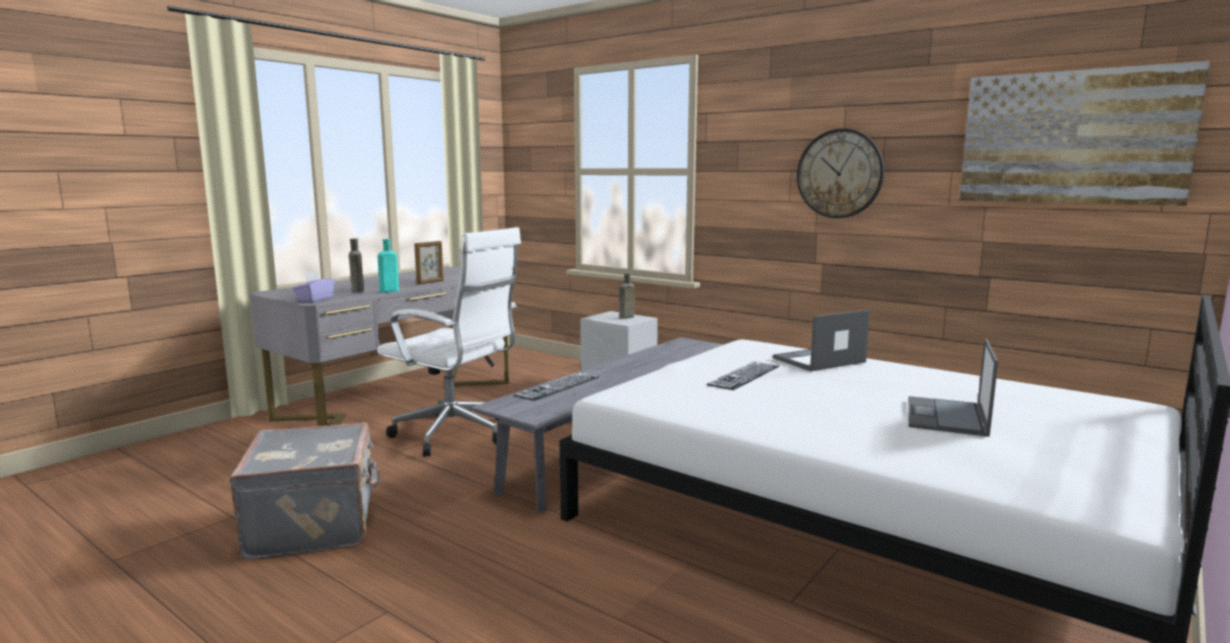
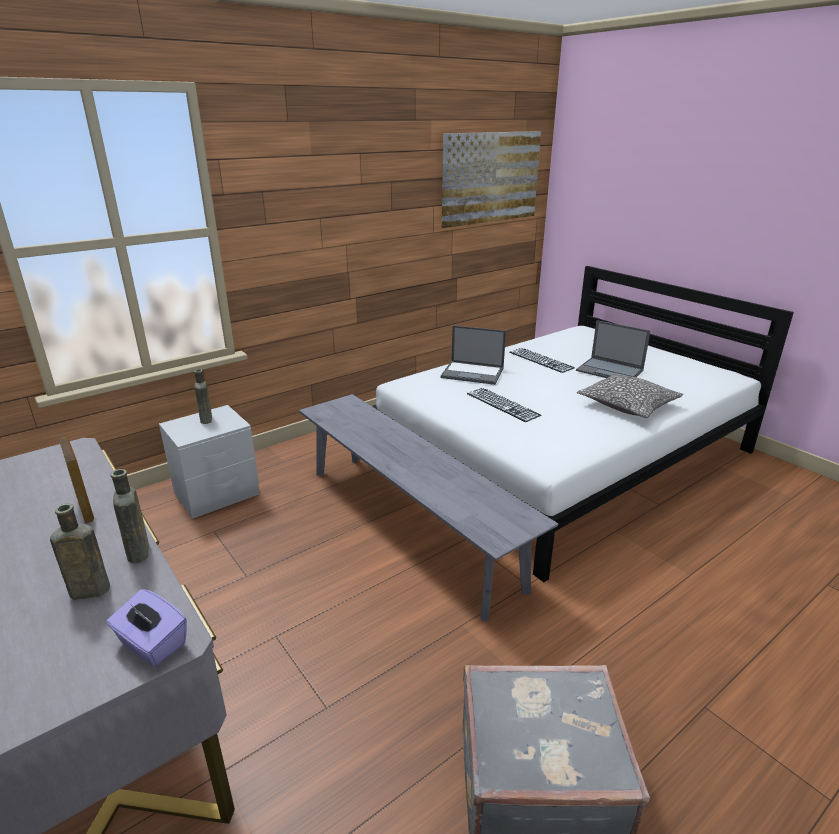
camera: 75 degrees left, 15 degrees up
white office chair [377,227,521,457] -> none
turquoise bottle [378,239,399,293] -> brown bottle [110,469,149,563]
keyboard [514,372,599,401] -> keyboard moved to [509,348,575,373]
laptop [773,310,870,371] -> laptop turned 60 degrees counterclockwise [441,325,506,385]
wall clock [797,129,884,218] -> none
none -> pillow [577,373,683,418]

